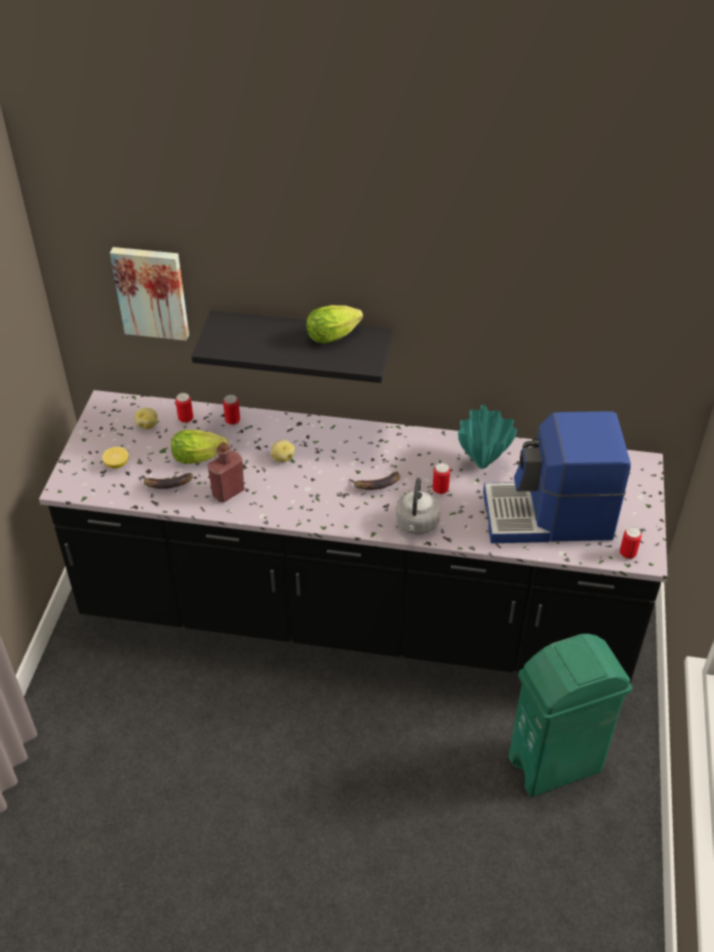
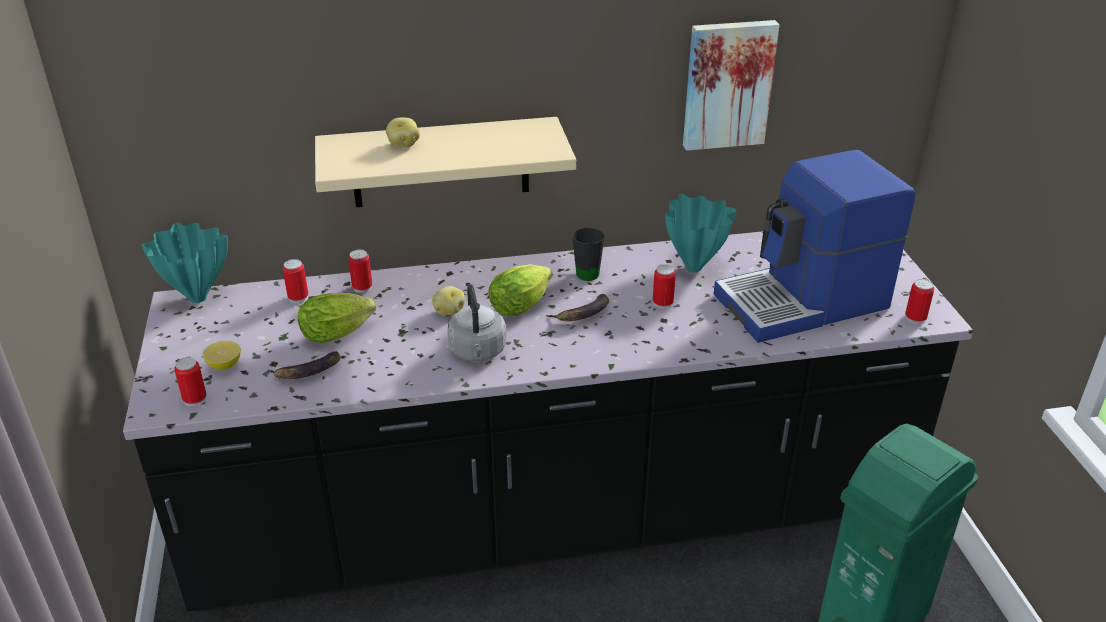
camera: 20 degrees left, 10 degrees down
picture [110,247,189,341] -> picture moved to [683,20,780,151]
potato [135,408,158,429] -> potato moved to [386,117,420,148]
black shelf [191,311,393,383] -> beige shelf [315,117,576,207]
red bottle [208,442,245,502] -> none
lettuce [306,305,363,344] -> lettuce moved to [488,264,552,316]
grey kettle [396,478,440,535] -> grey kettle moved to [447,284,506,361]
none -> turquoise vase [142,223,228,303]
none -> can [174,357,206,407]
none -> black mug [572,227,605,281]

